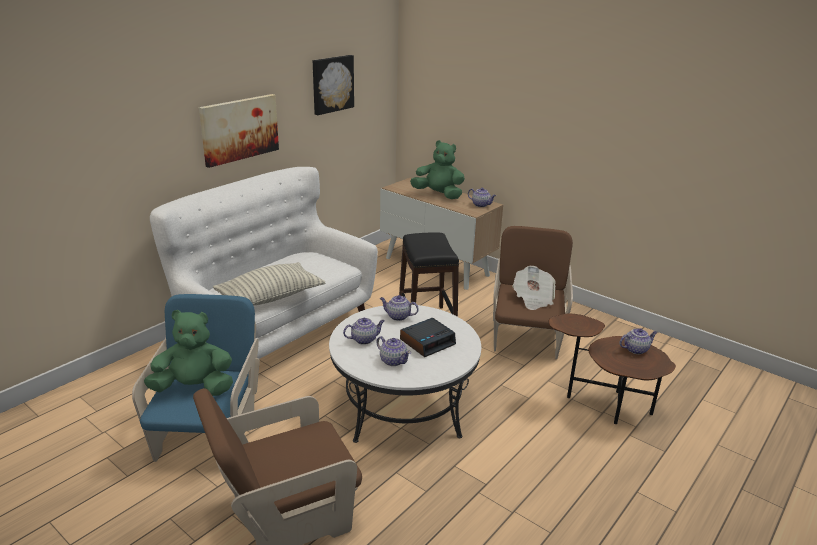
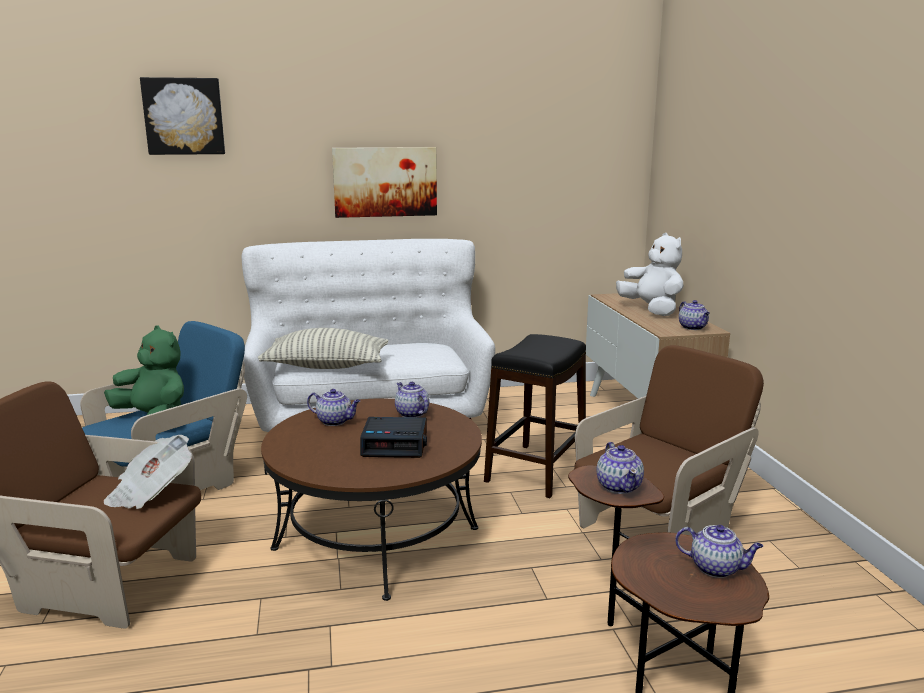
camera: 40 degrees right, 10 degrees down
picture [313,55,354,115] -> picture moved to [140,77,225,155]
white coffee table [329,305,481,443] -> brown coffee table [261,398,482,601]
teapot [376,336,411,366] -> teapot moved to [597,442,644,494]
green plush toy [410,140,465,199] -> white plush toy [616,233,684,316]
newspaper [513,266,556,310] -> newspaper moved to [104,435,192,509]

